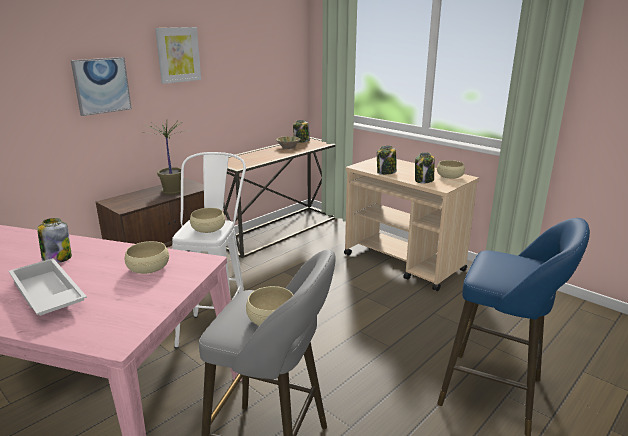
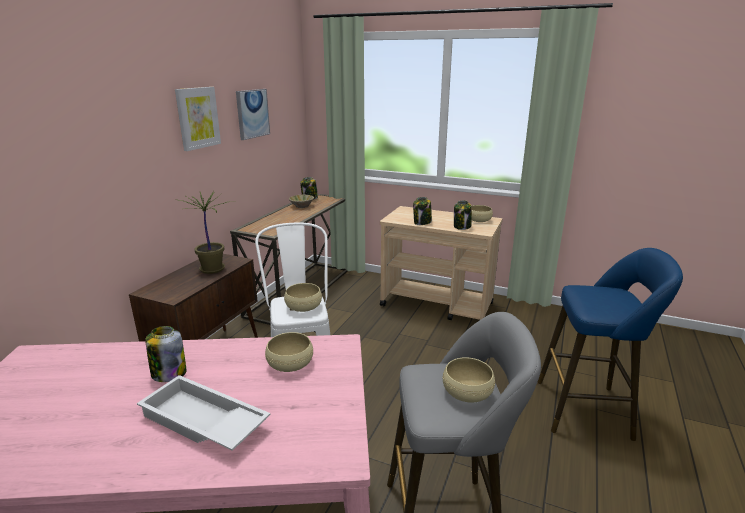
camera: 20 degrees left, 0 degrees up
picture [71,57,132,116] -> picture moved to [236,89,270,140]

